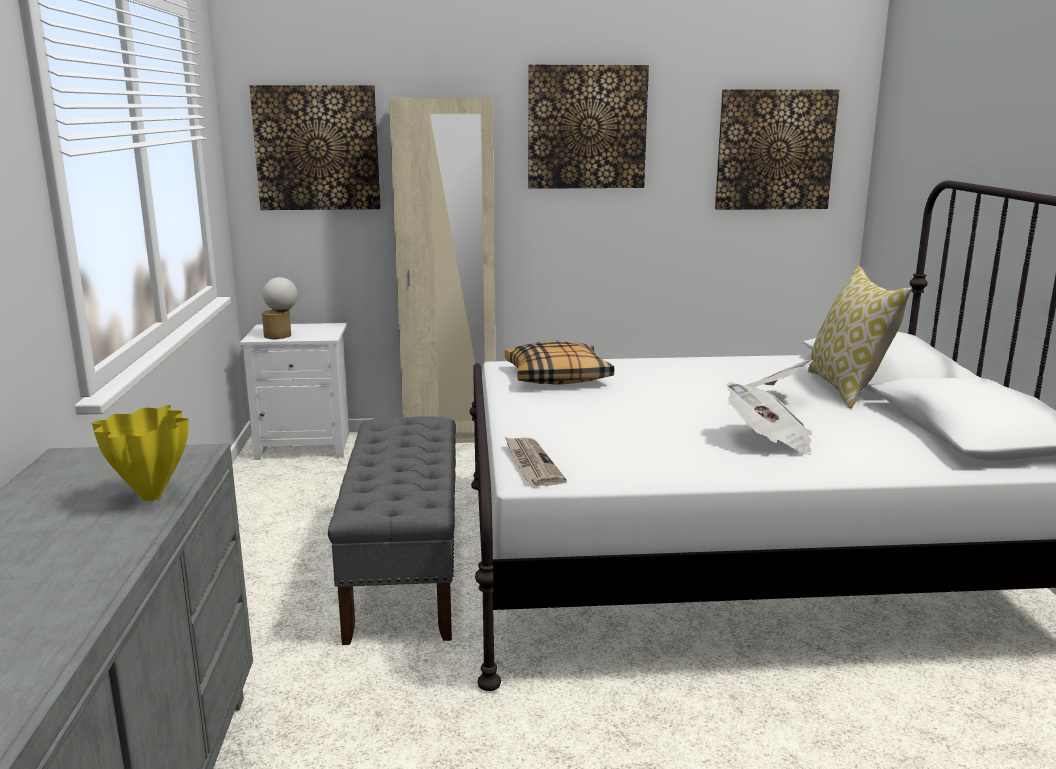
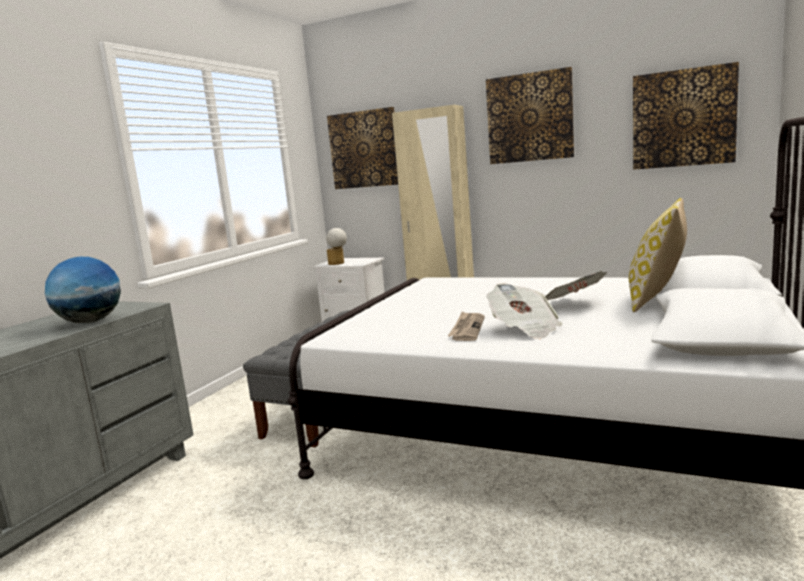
camera: 30 degrees right, 5 degrees down
yellow vase [92,405,189,501] -> globe [45,257,121,323]
pillow [505,341,614,385] -> none
newspaper [505,437,567,486] -> newspaper moved to [448,312,485,341]

